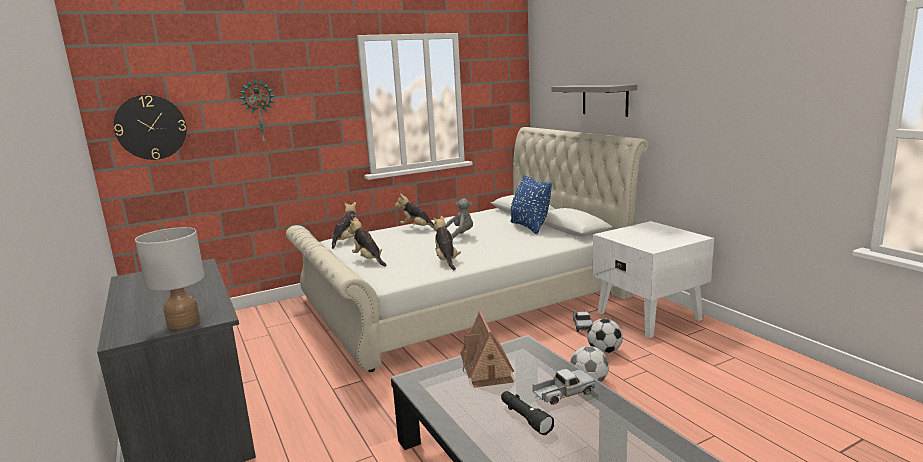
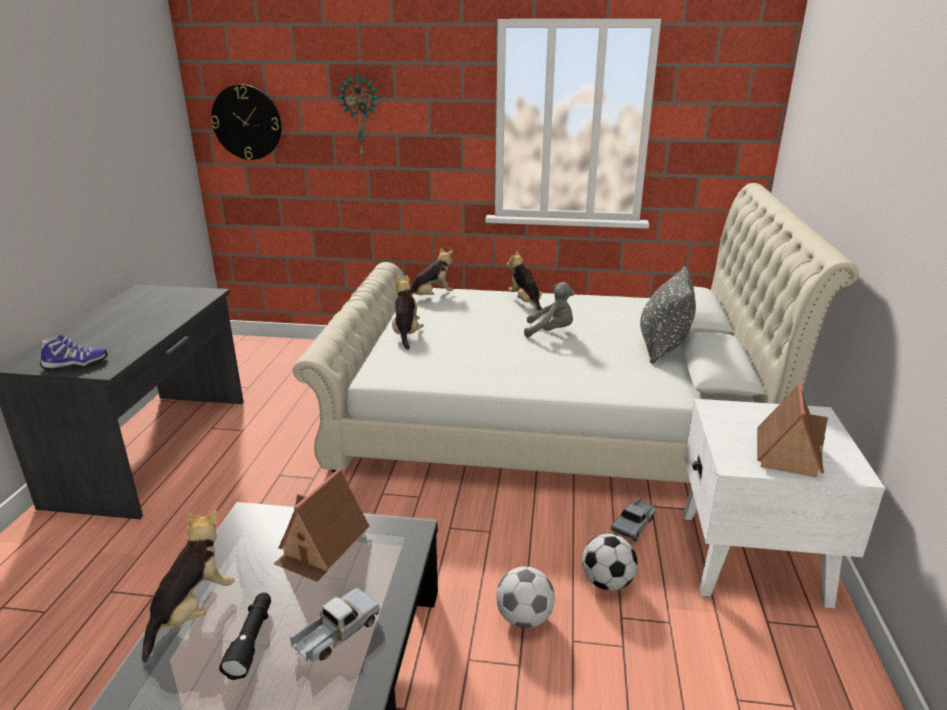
camera: 35 degrees right, 10 degrees up
grey table lamp [135,227,205,329] -> shoe [40,333,108,370]
plush toy [433,216,461,270] -> plush toy moved to [142,510,235,662]
blue pillow [511,175,552,234] -> grey pillow [640,266,696,364]
toy truck [533,369,595,405] -> toy truck turned 60 degrees counterclockwise [290,588,380,661]
grey shelf [552,85,637,117] -> none
none -> toy house [757,382,828,478]

